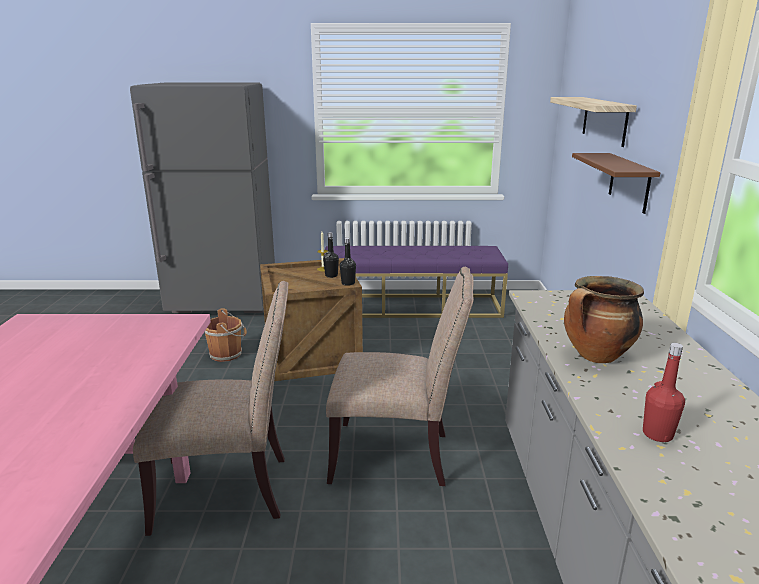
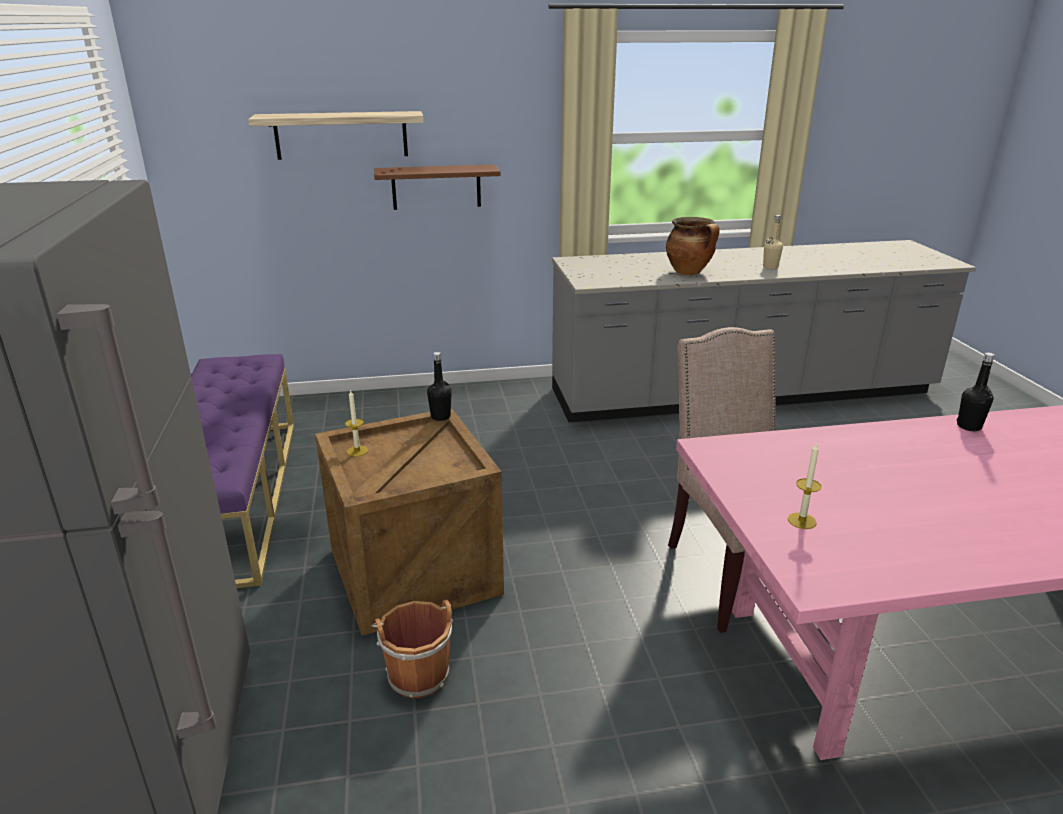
camera: 100 degrees left, 5 degrees up
black bottle [323,232,339,278] -> black bottle moved to [957,352,995,431]
beige chair [326,267,474,486] -> none
red bottle [643,343,685,442] -> beige bottle [763,215,783,269]
none -> candle [788,443,821,529]

